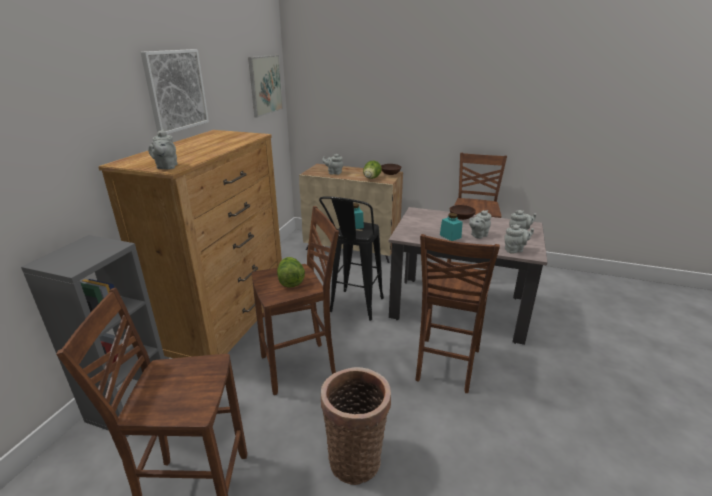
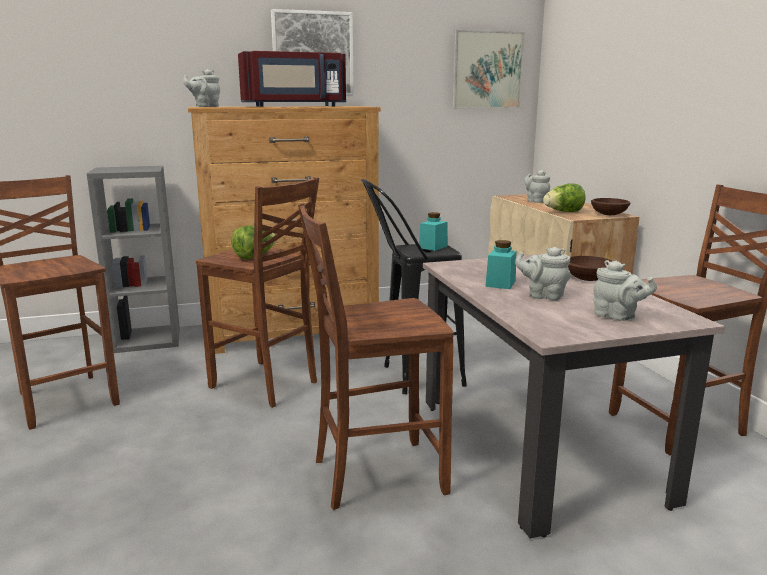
camera: 55 degrees right, 10 degrees down
basket [321,367,391,485] -> none
grey teapot [504,225,534,254] -> none
none -> red microwave [238,51,346,107]

